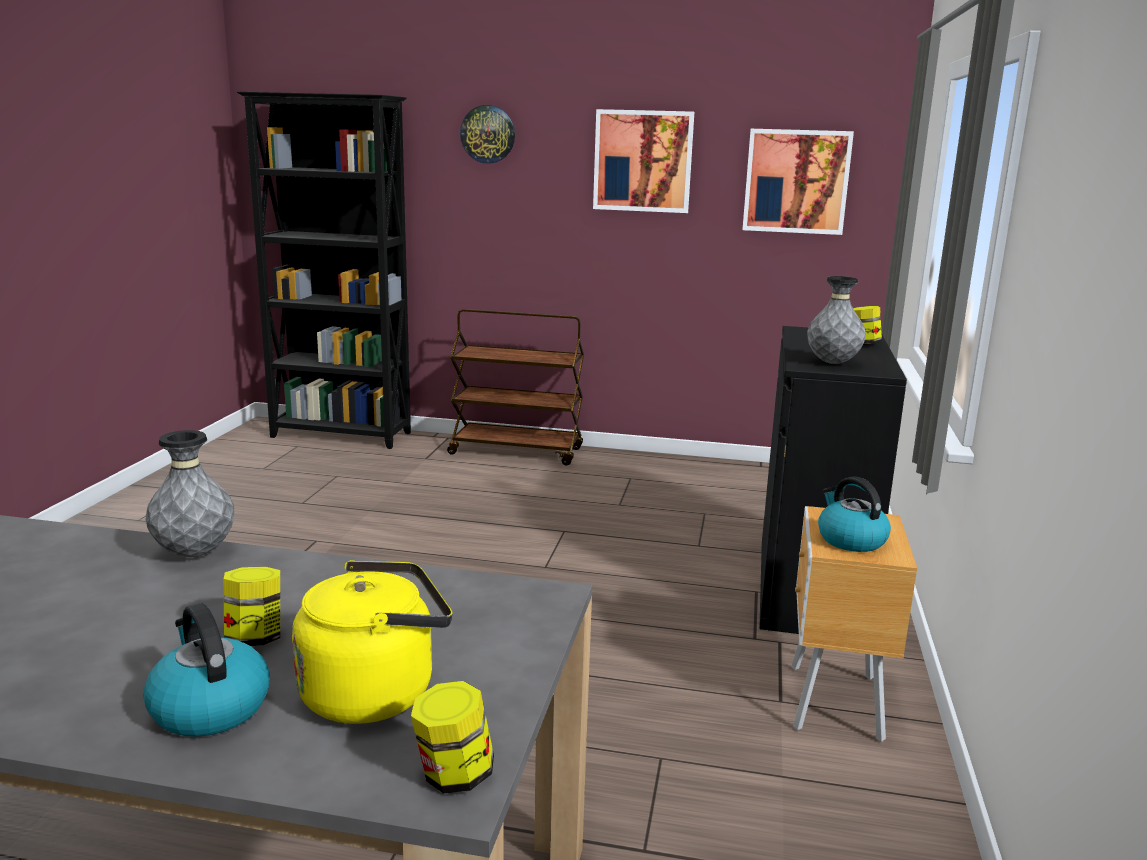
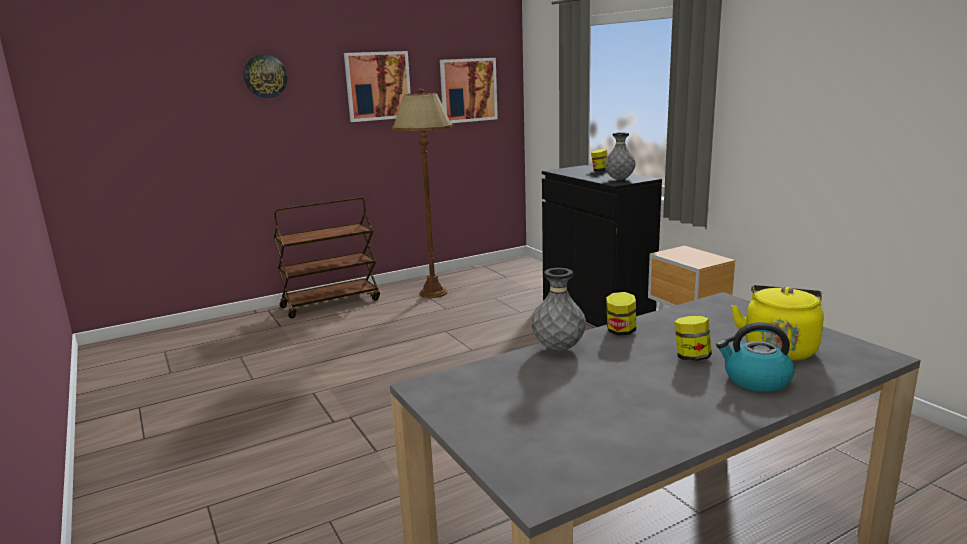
camera: 40 degrees left, 0 degrees up
black bookcase [237,92,411,449] -> none
jar [411,681,494,793] -> jar moved to [606,292,636,336]
kettle [818,476,891,552] -> none
none -> brown floor lamp [392,88,453,298]

